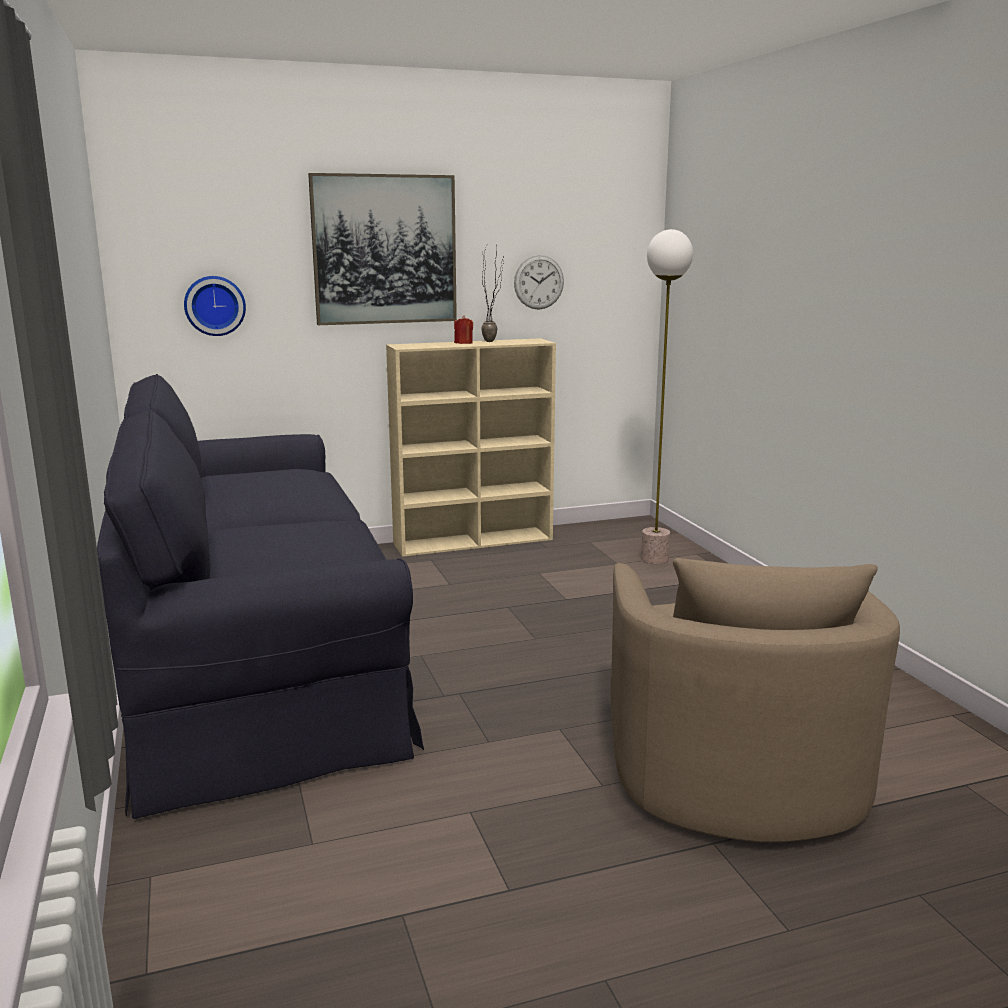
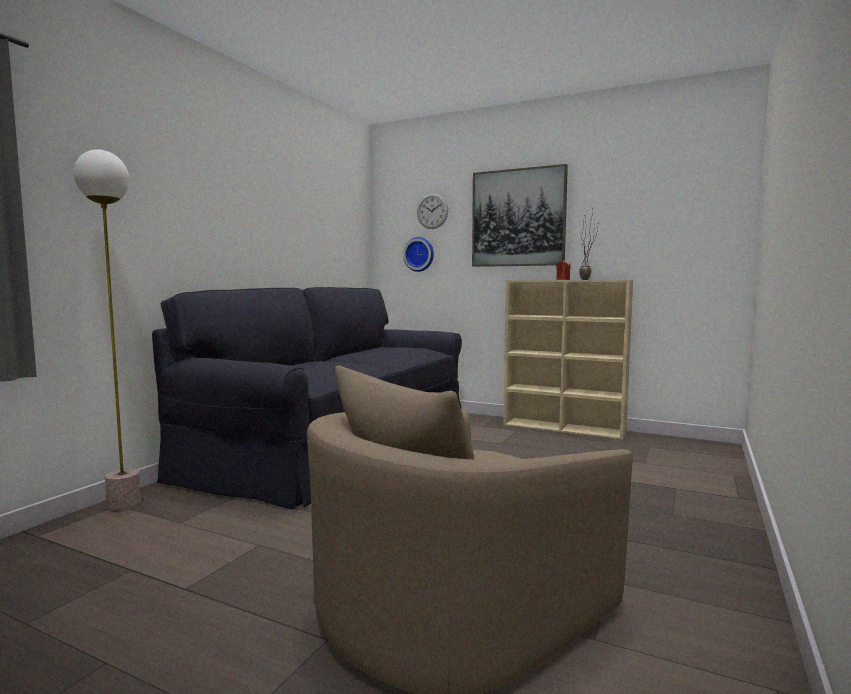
camera: 45 degrees right, 10 degrees down
wall clock [514,255,564,310] -> wall clock moved to [417,194,448,229]
floor lamp [641,229,693,564] -> floor lamp moved to [74,149,141,511]

